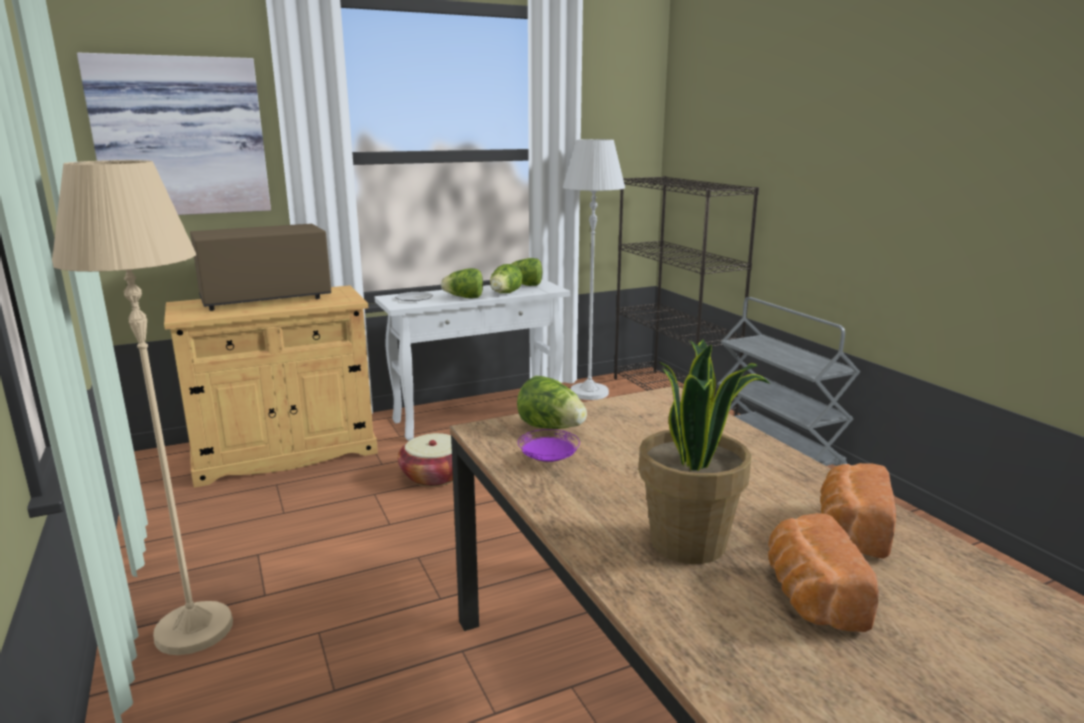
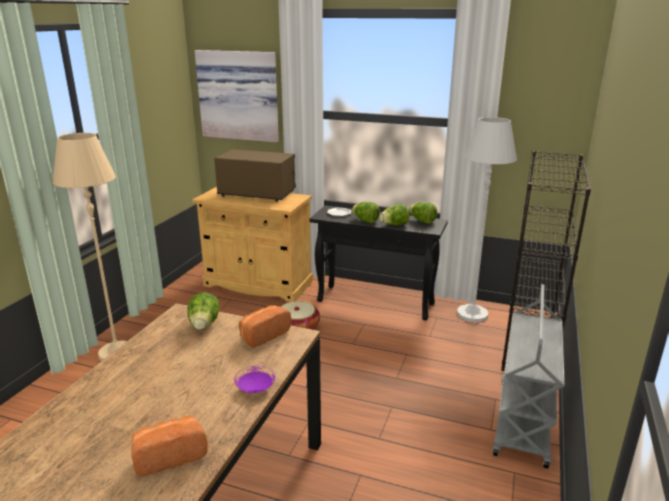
camera: 45 degrees right, 5 degrees up
white console table [374,280,571,441] -> black console table [309,205,448,320]
purple plate [518,429,580,462] -> purple plate moved to [234,366,275,393]
potted plant [639,339,770,564] -> none
bread [768,513,879,632] -> bread moved to [239,305,291,348]

